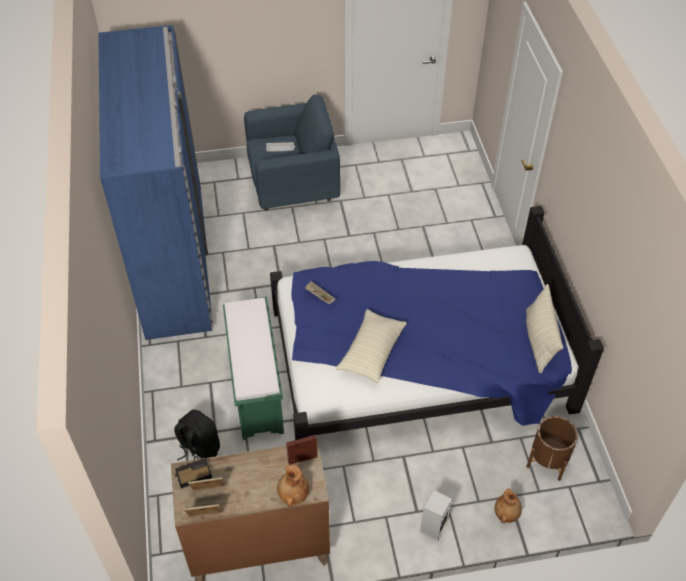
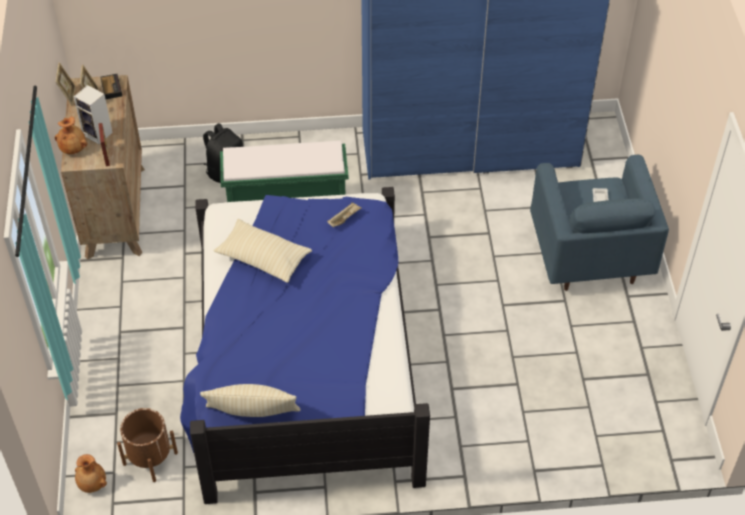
camera: 95 degrees right, 0 degrees up
speaker [420,490,452,541] -> speaker moved to [74,85,113,144]
brown vase [494,488,522,523] -> brown vase moved to [75,454,107,493]

